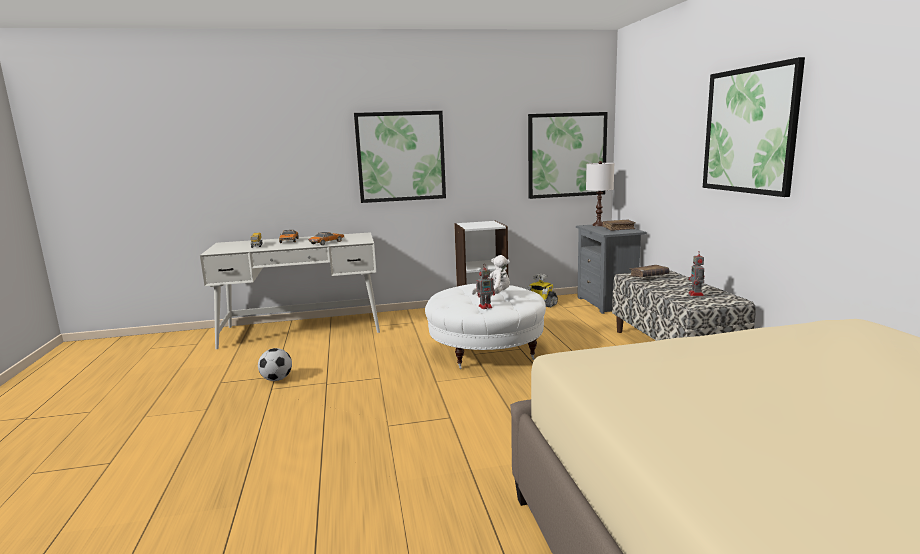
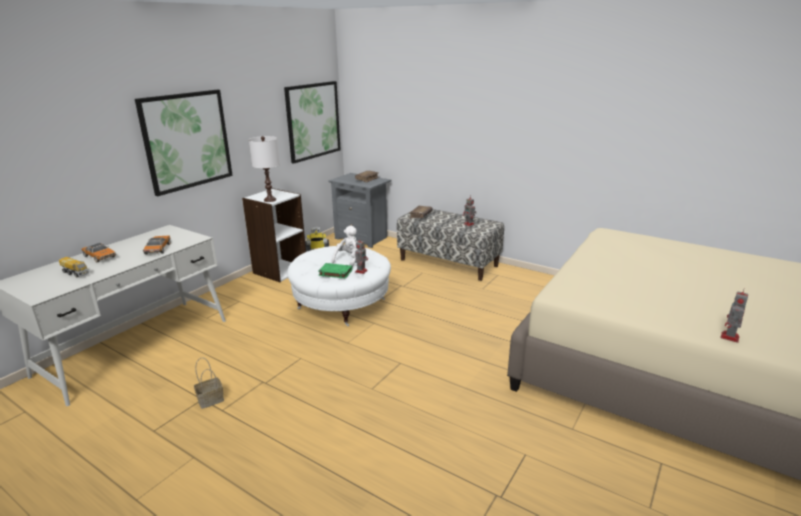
camera: 45 degrees left, 10 degrees up
football [258,348,292,381] -> basket [194,358,224,409]
white table lamp [586,161,614,226] -> white table lamp moved to [249,136,280,202]
picture [703,57,805,197] -> none
none -> green book [318,263,353,279]
none -> toy robot [720,290,748,343]

